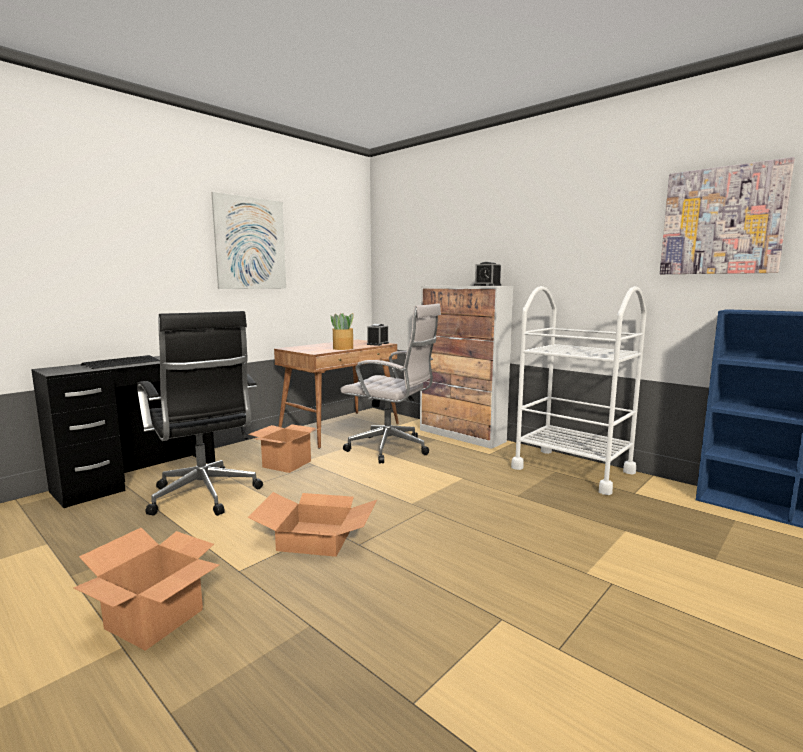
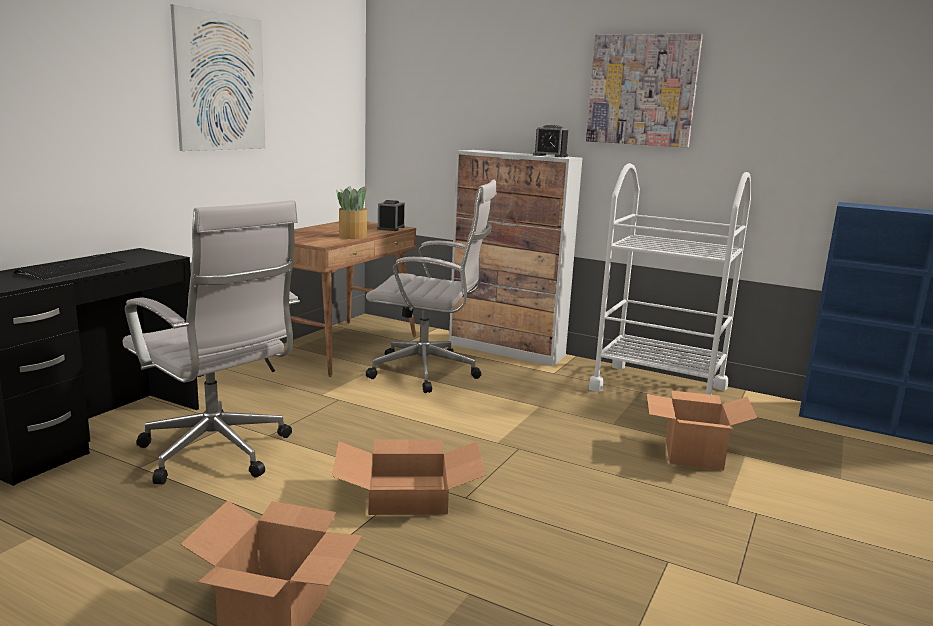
camera: 15 degrees left, 5 degrees up
black office chair [137,311,263,516] -> white office chair [123,200,300,485]
cardboard box [248,424,322,473] -> cardboard box moved to [647,390,757,471]
picture [660,157,795,274] -> picture moved to [586,34,703,148]

